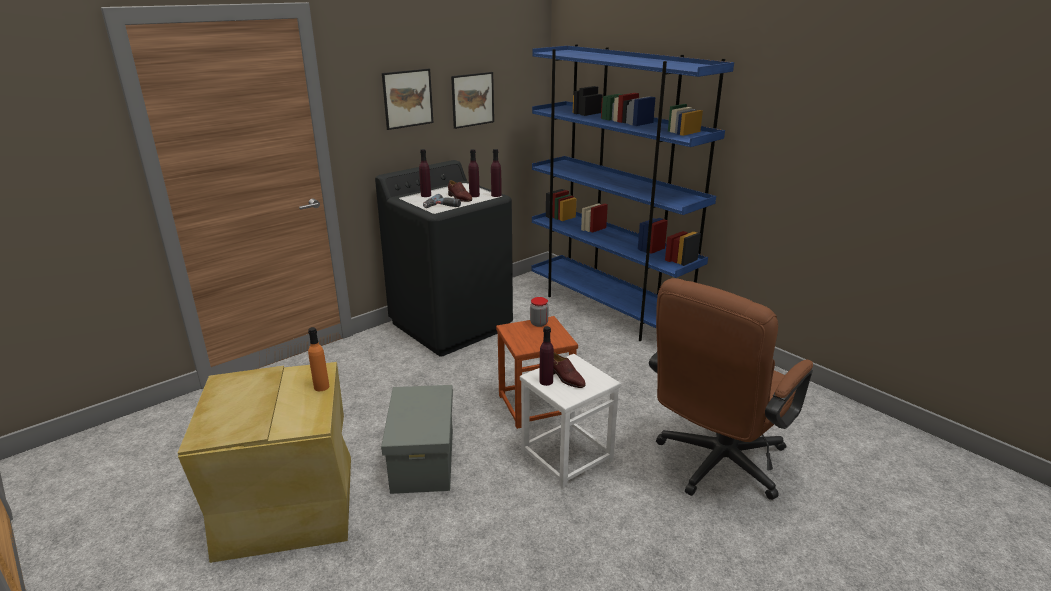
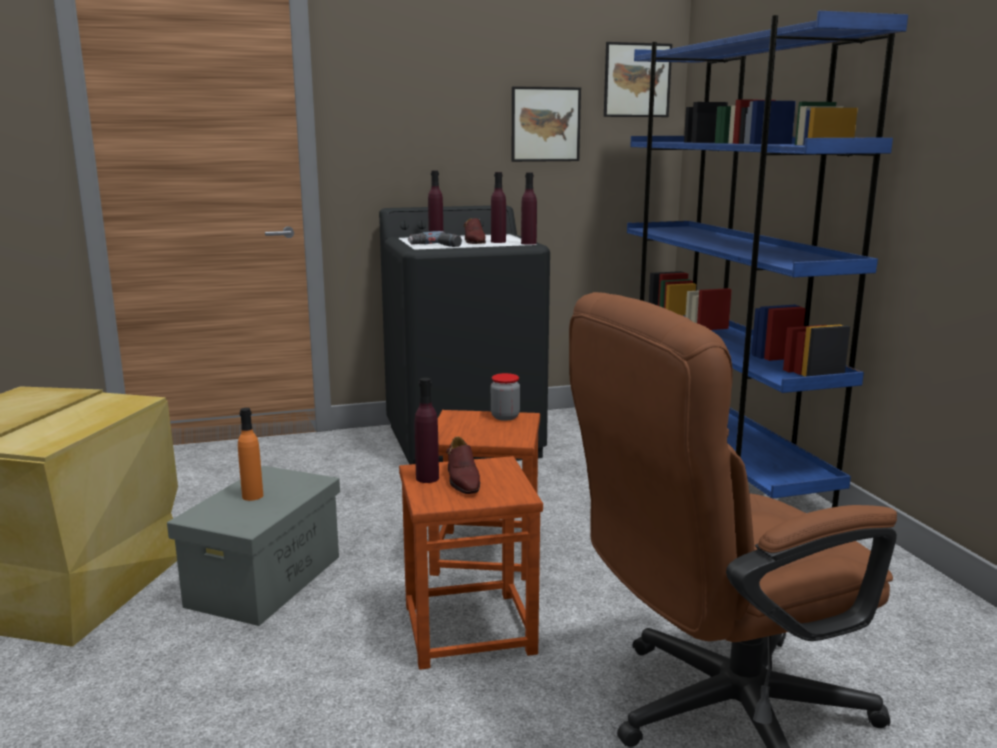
camera: 25 degrees right, 10 degrees down
orange bottle [308,327,329,391] -> orange bottle moved to [238,408,263,501]
picture [382,69,433,130] -> picture moved to [604,42,672,117]
white stool [520,354,621,488] -> brown stool [399,456,543,670]

